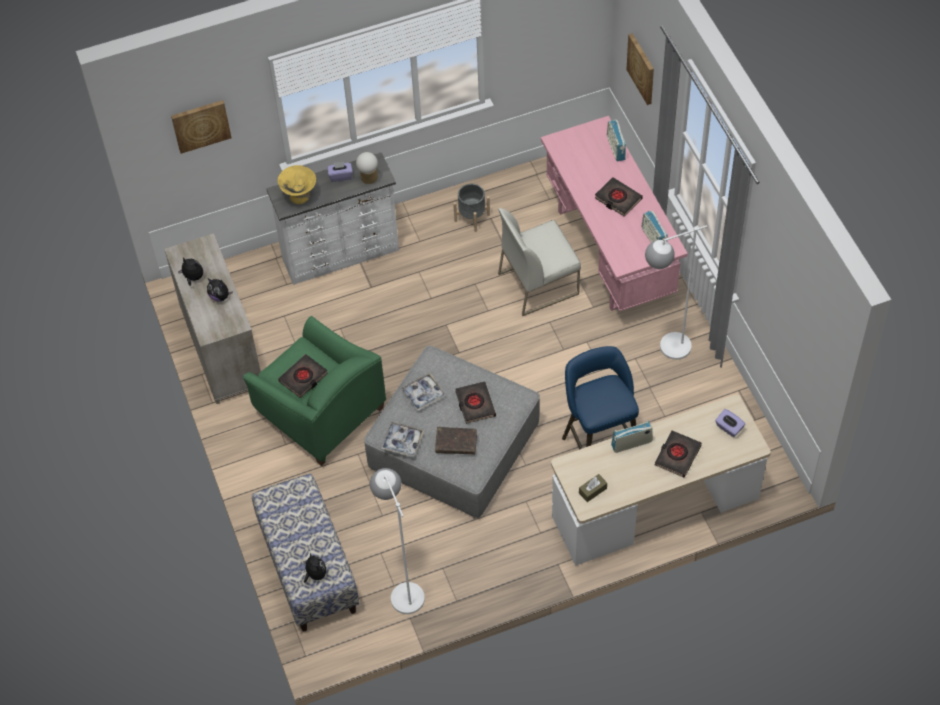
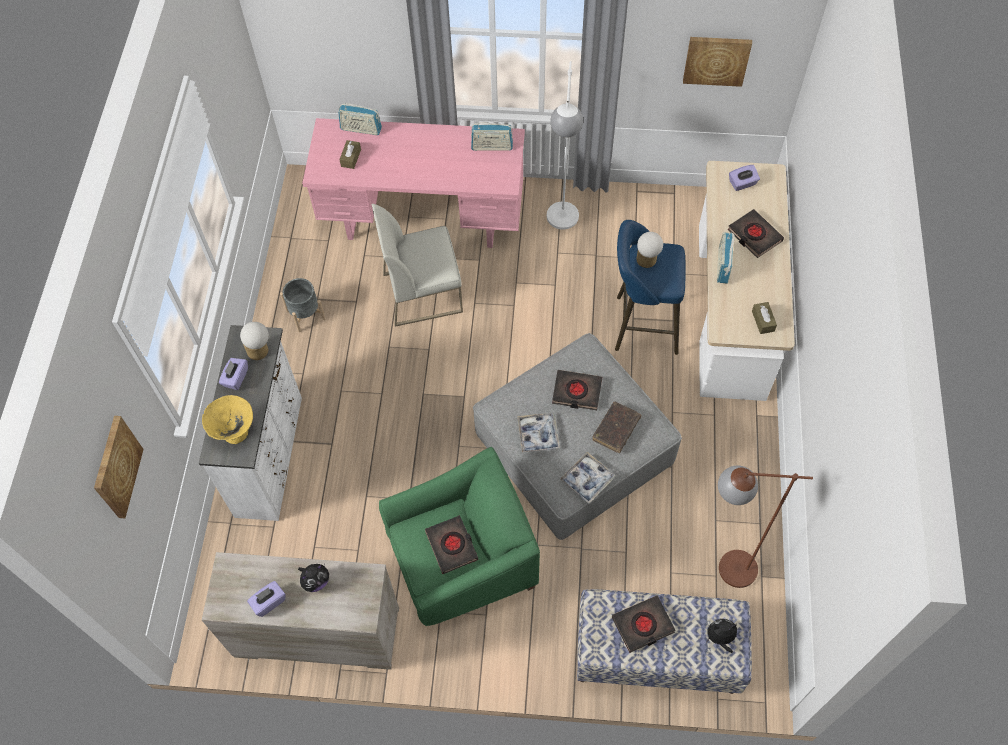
camera: 65 degrees left, 5 degrees up
plush toy [178,257,203,286] -> purple tissue box [247,581,285,617]
white floor lamp [370,468,425,614] -> brown floor lamp [718,465,813,588]
white chair [498,208,581,316] -> white chair turned 75 degrees clockwise [372,204,463,327]
black book [595,177,643,217] -> black book moved to [612,595,676,653]
picture [627,33,654,105] -> picture moved to [683,37,752,87]
none -> brown tissue box [339,140,361,169]
none -> table lamp [636,232,663,268]

